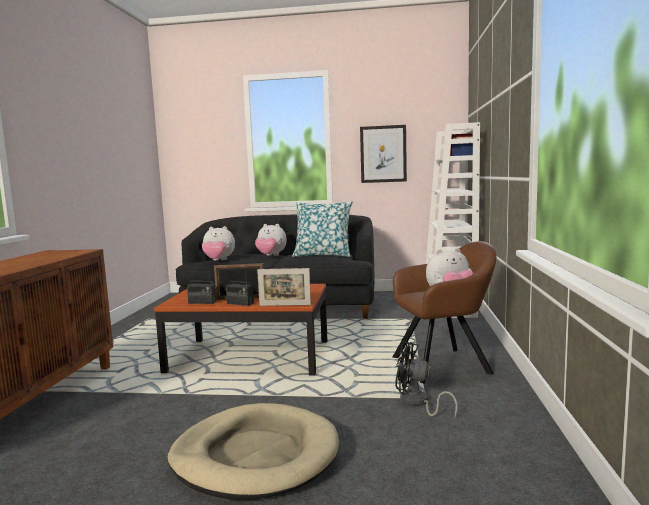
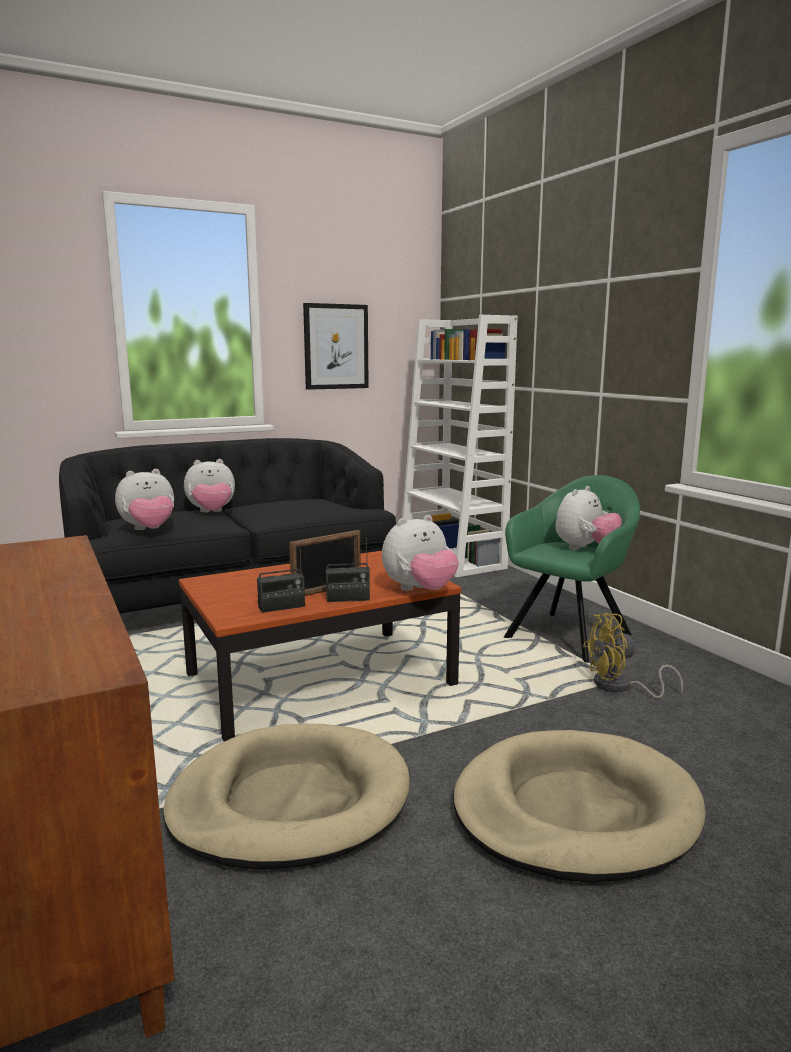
camera: 35 degrees left, 5 degrees up
picture frame [257,268,311,306] -> plush toy [382,515,459,591]
pillow [292,201,353,257] -> none
brown armchair [393,241,497,384] -> green armchair [504,475,640,663]
black fan [395,341,458,419] -> yellow fan [583,613,683,699]
none -> beige dog bed [163,724,410,870]

